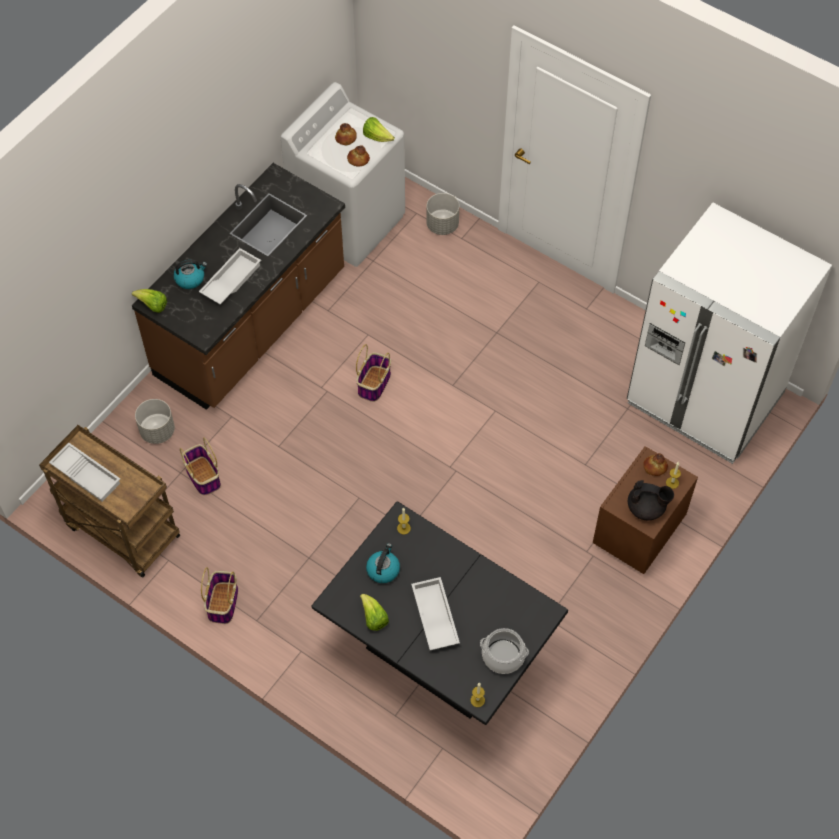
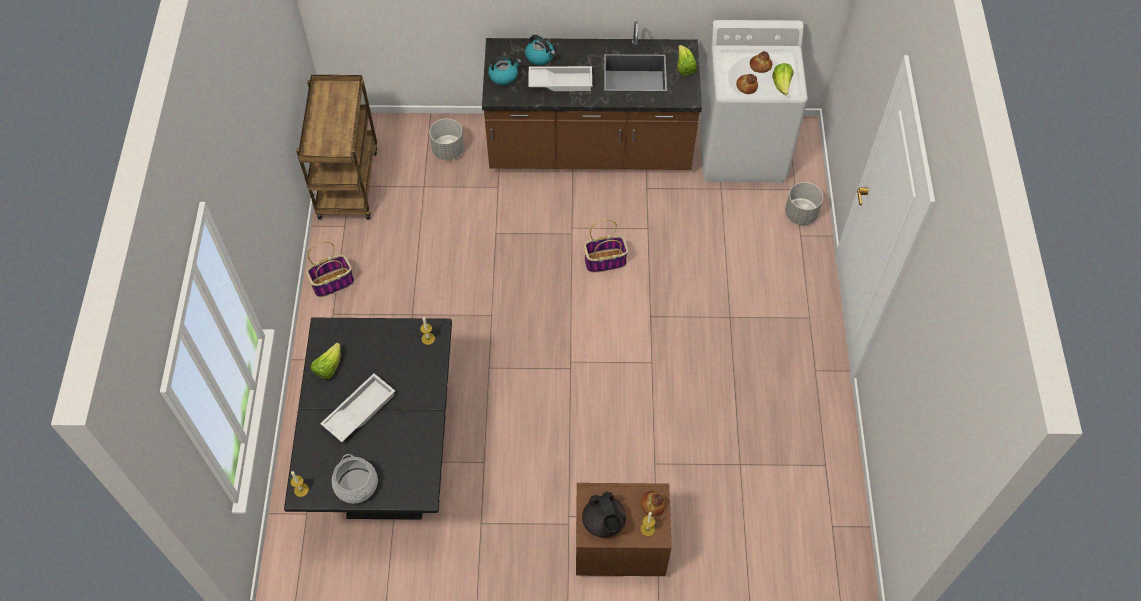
camera: 55 degrees right, 0 degrees up
white tray [49,443,120,502] -> none
lettuce [132,289,167,313] -> lettuce moved to [677,45,696,76]
basket [180,438,221,495] -> none
kettle [366,543,400,583] -> kettle moved to [488,56,521,85]
white fridge [627,203,832,464] -> none

